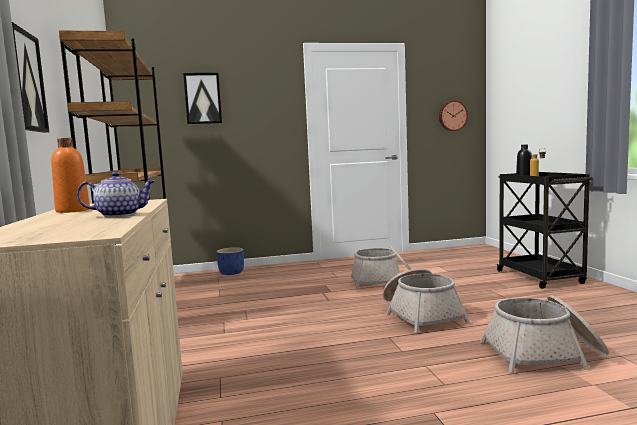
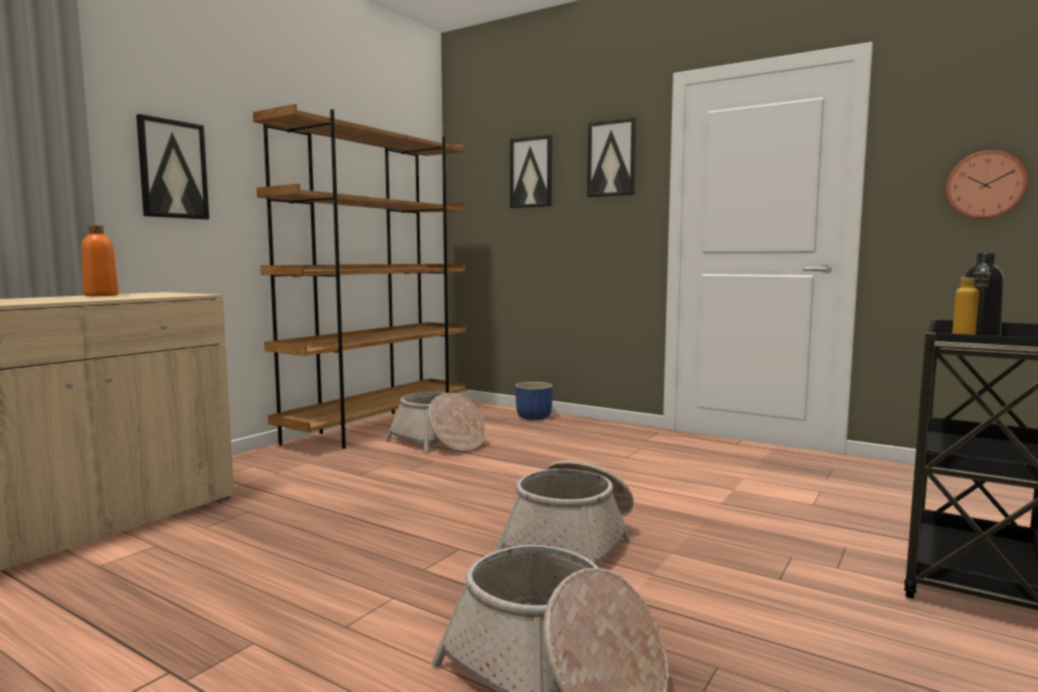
camera: 45 degrees right, 0 degrees up
teapot [77,172,155,217] -> none
basket [351,245,411,290] -> basket moved to [385,392,486,453]
none -> picture [587,117,637,197]

